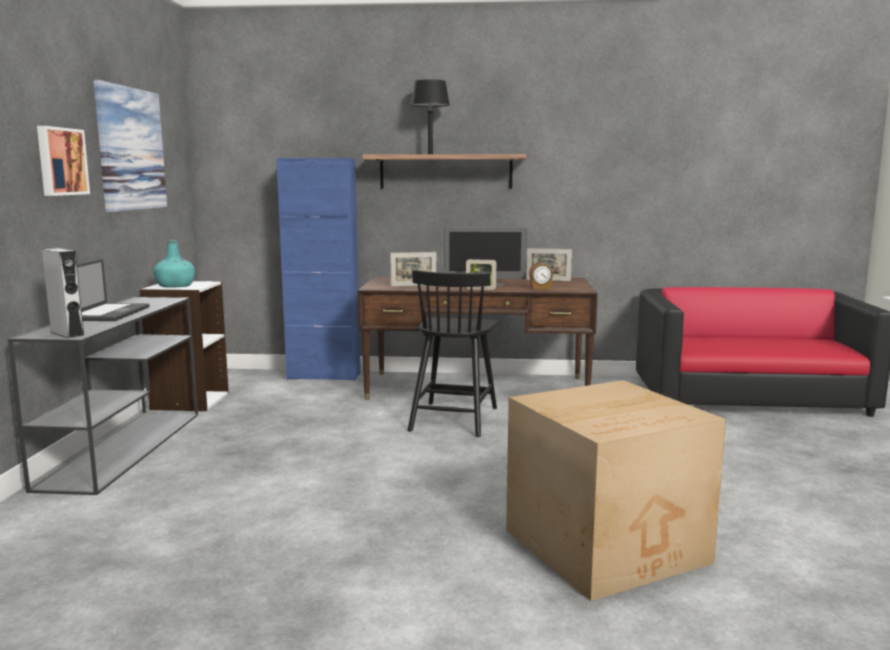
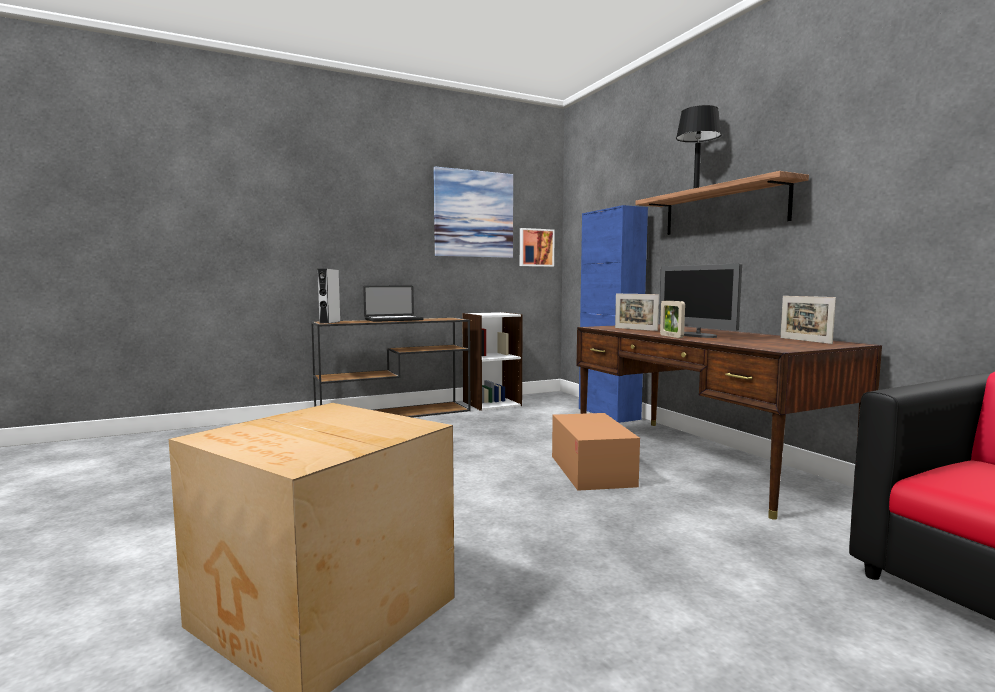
camera: 60 degrees right, 5 degrees down
grey console table [8,297,198,495] -> brown console table [311,317,470,418]
picture [37,126,90,196] -> picture moved to [520,228,555,267]
turquoise bottle [153,240,195,288] -> none
black chair [408,270,499,437] -> cardboard box [552,413,640,491]
alarm clock [529,261,553,289] -> none

